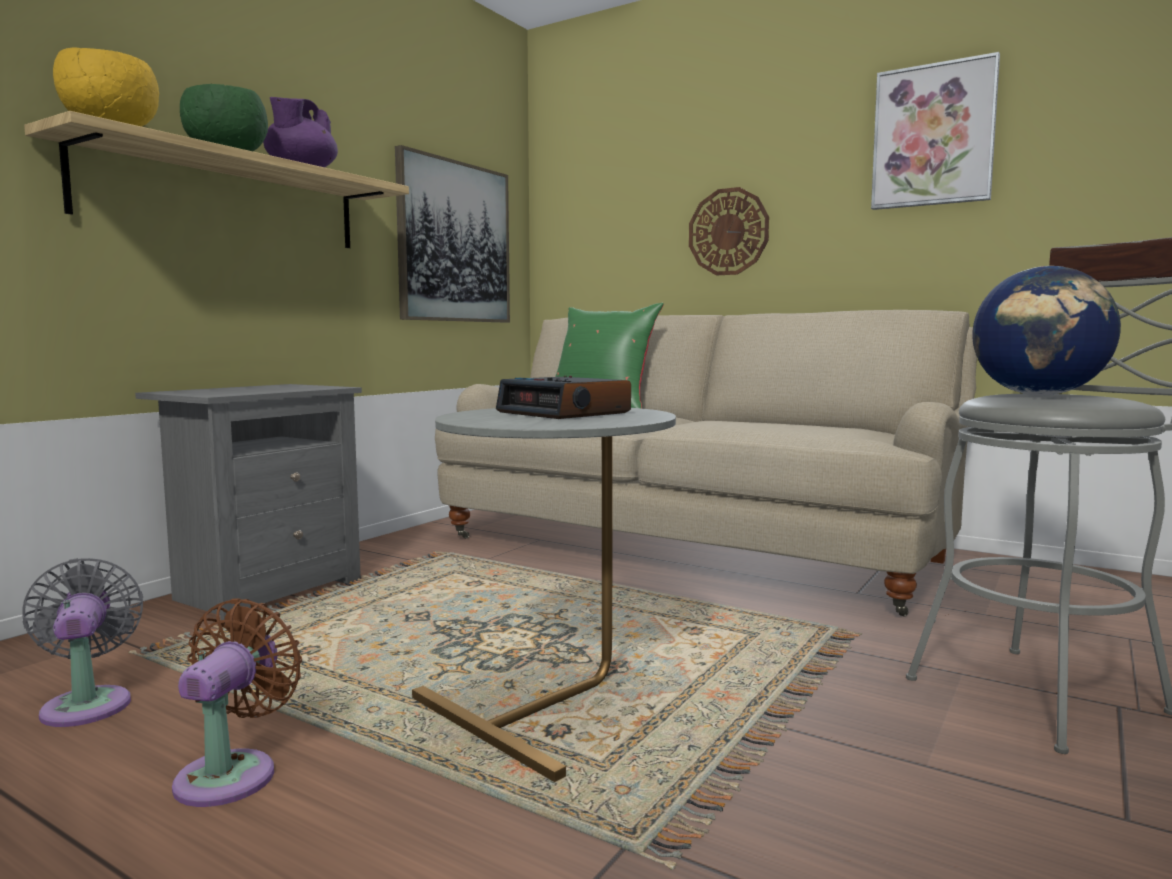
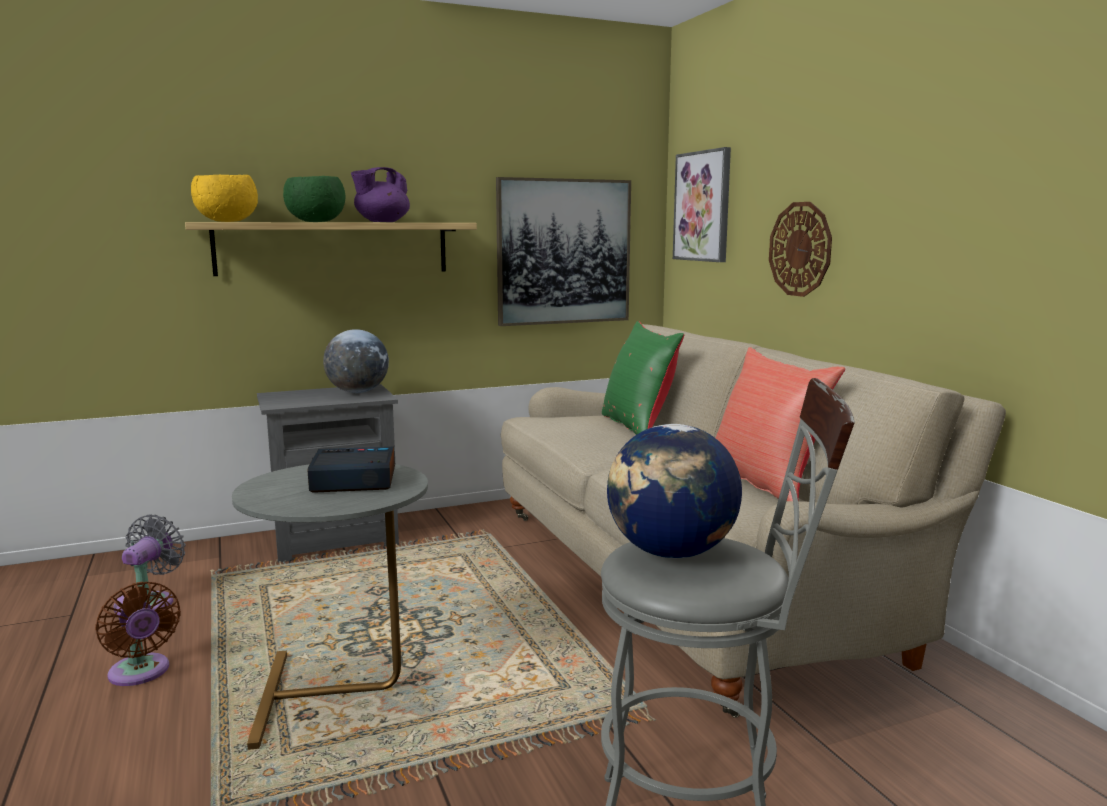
camera: 35 degrees right, 5 degrees up
brown fan [172,599,302,807] -> brown fan turned 90 degrees clockwise [95,582,181,686]
alarm clock [496,375,631,419] -> alarm clock turned 90 degrees clockwise [308,447,395,493]
picture [871,52,1000,210] -> picture moved to [673,147,731,262]
none -> globe [323,329,389,393]
none -> red pillow [716,347,845,501]

